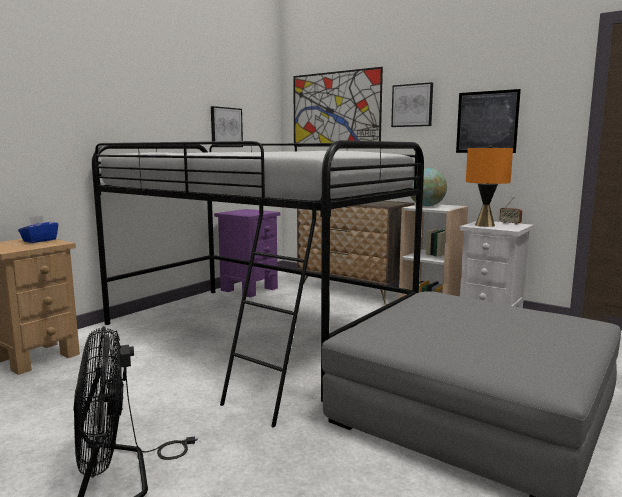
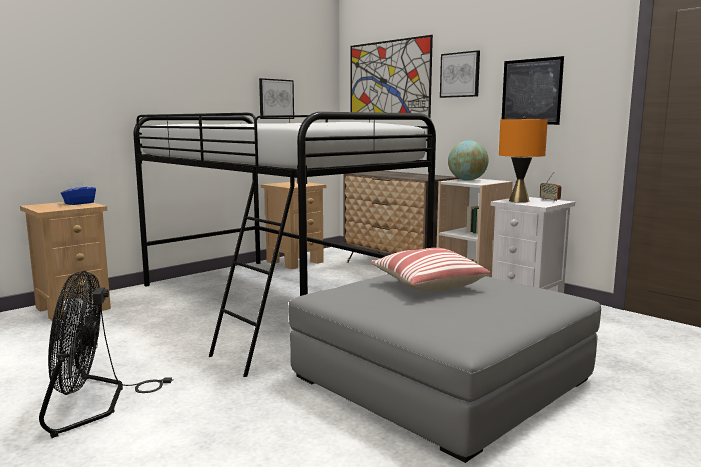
camera: 10 degrees right, 0 degrees up
purple nightstand [214,209,280,298] -> beige nightstand [261,181,327,269]
none -> pillow [370,248,491,292]

